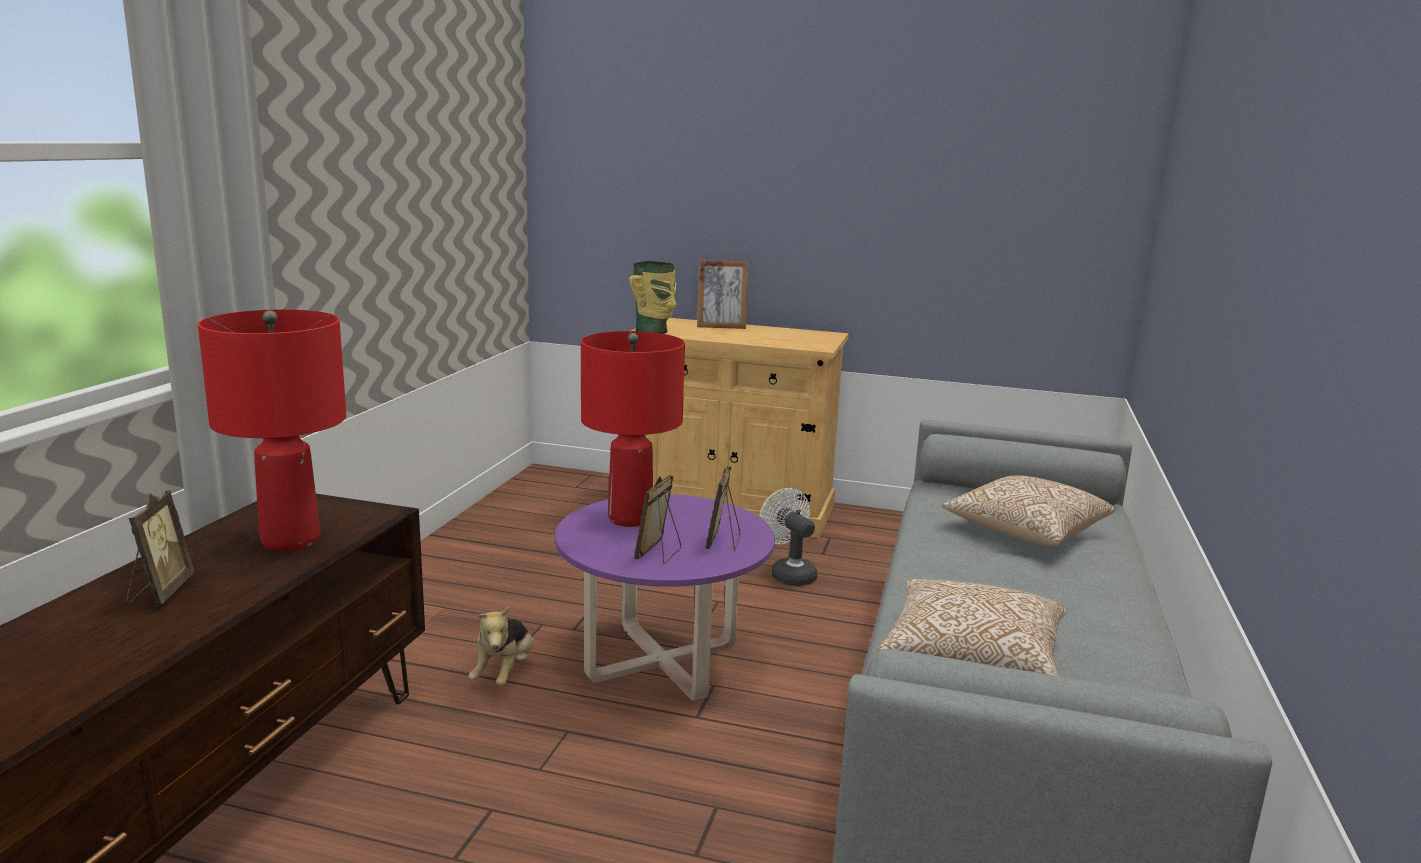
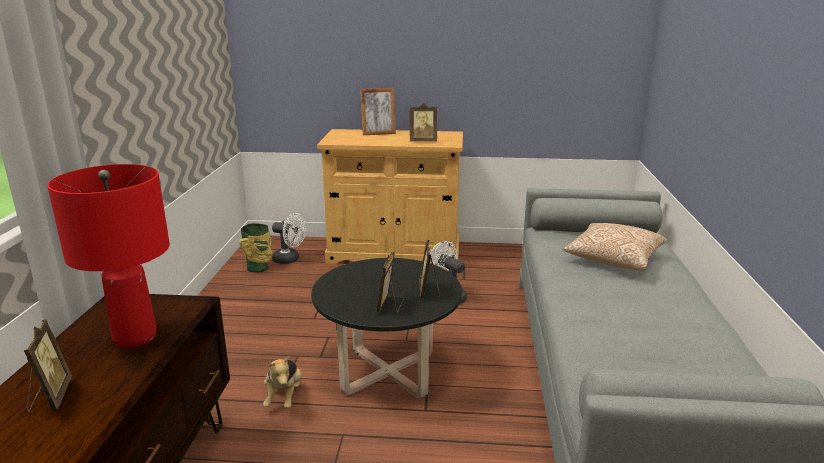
camera: 10 degrees left, 5 degrees up
purple coffee table [555,494,775,700] -> black coffee table [311,258,462,399]
red table lamp [581,331,685,527] -> none
vase [629,261,677,334] -> vase moved to [239,223,273,272]
pillow [876,579,1066,676] -> none
none -> white fan [272,213,306,264]
none -> picture frame [410,103,437,142]

